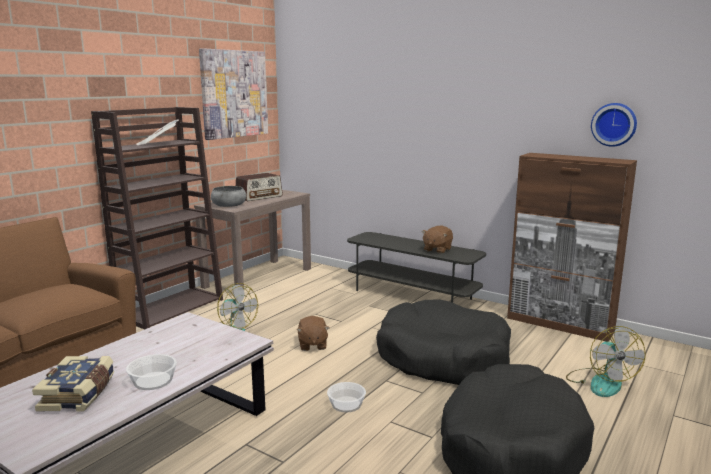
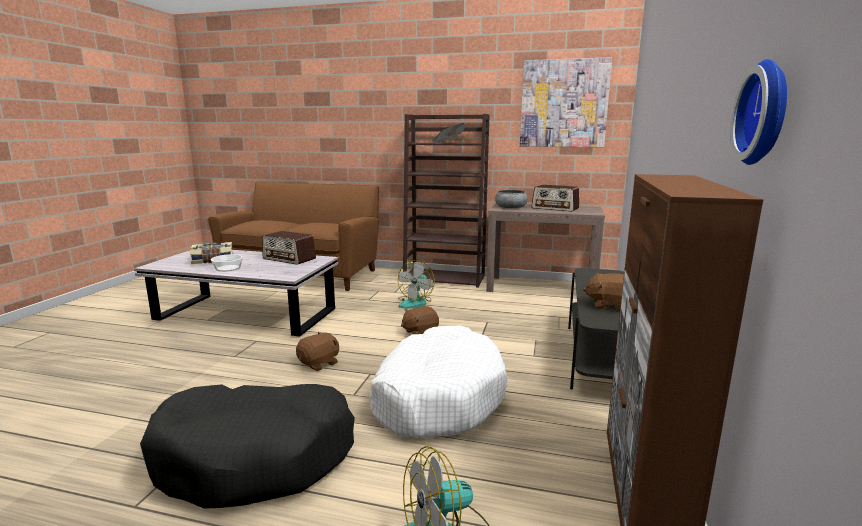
camera: 70 degrees right, 0 degrees up
bowl [327,382,366,412] -> brown plush toy [296,332,339,371]
black dog bed [376,299,511,385] -> white dog bed [369,326,507,438]
none -> radio [262,231,316,265]

